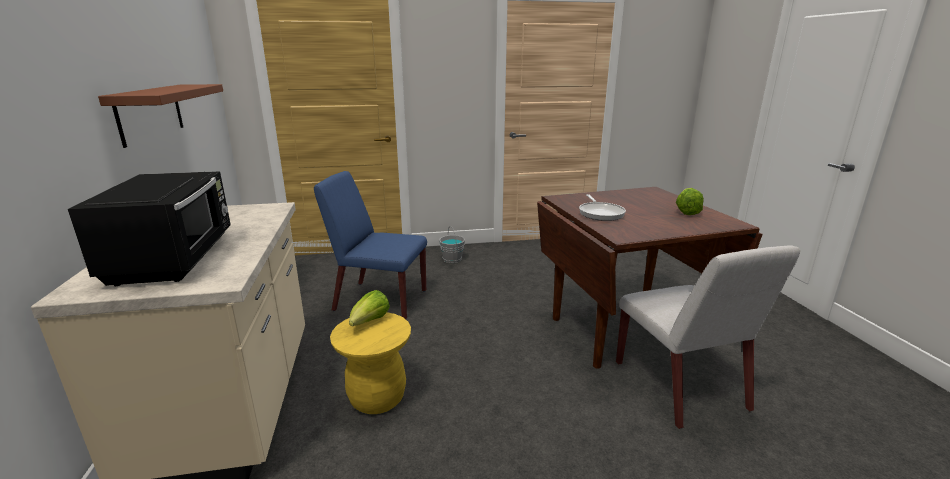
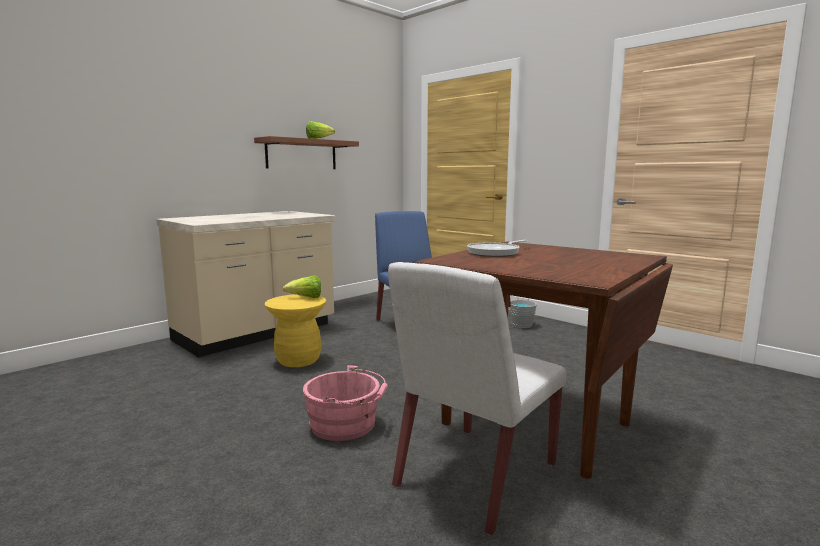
camera: 55 degrees right, 10 degrees down
black microwave [68,172,231,286] -> none
lettuce [676,188,704,215] -> lettuce moved to [306,121,335,139]
none -> pink bucket [303,365,388,441]

